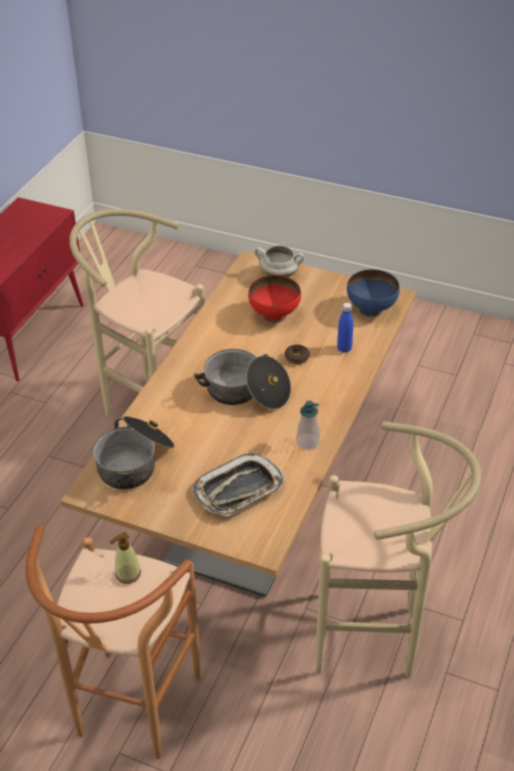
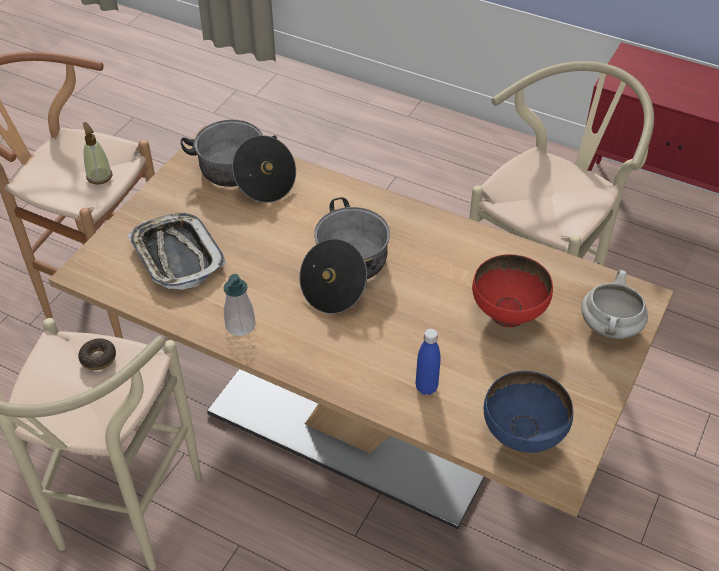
camera: 95 degrees right, 5 degrees up
donut [285,345,310,364] -> donut moved to [78,338,116,370]

